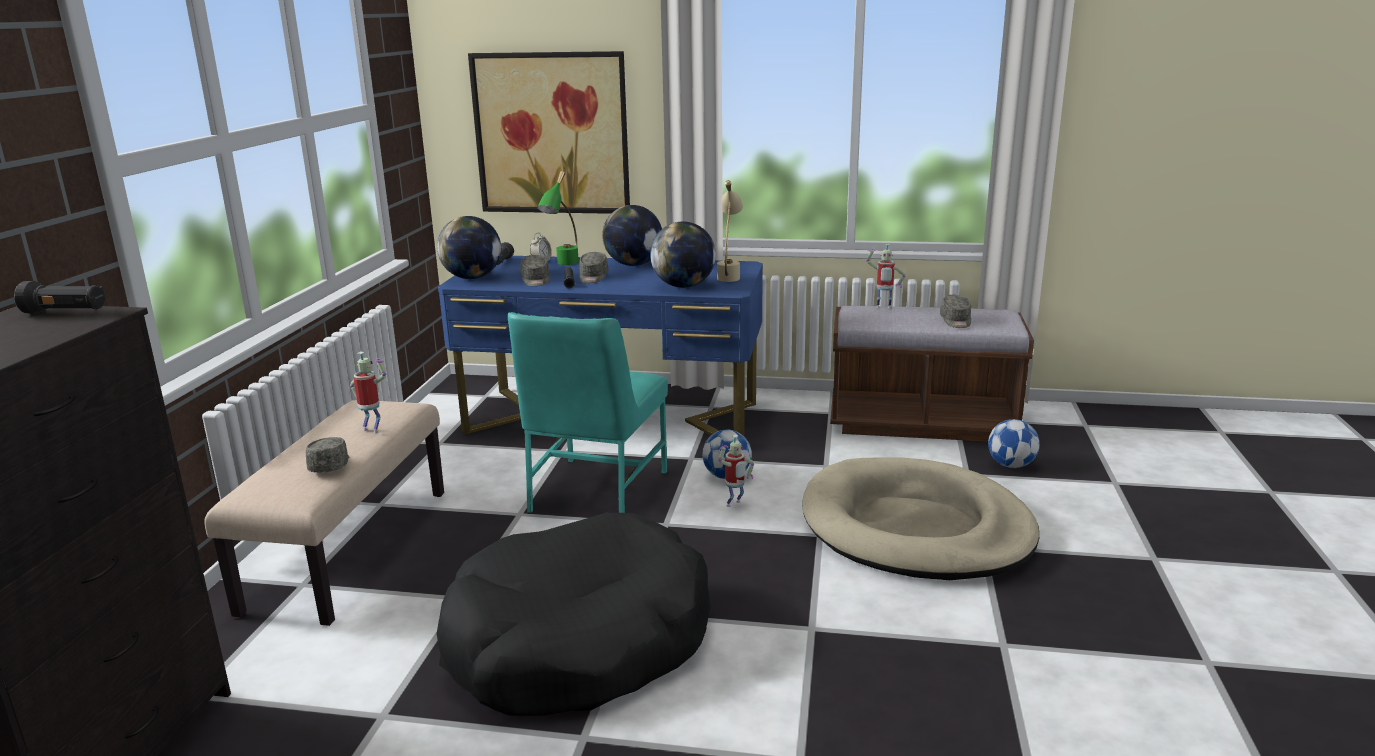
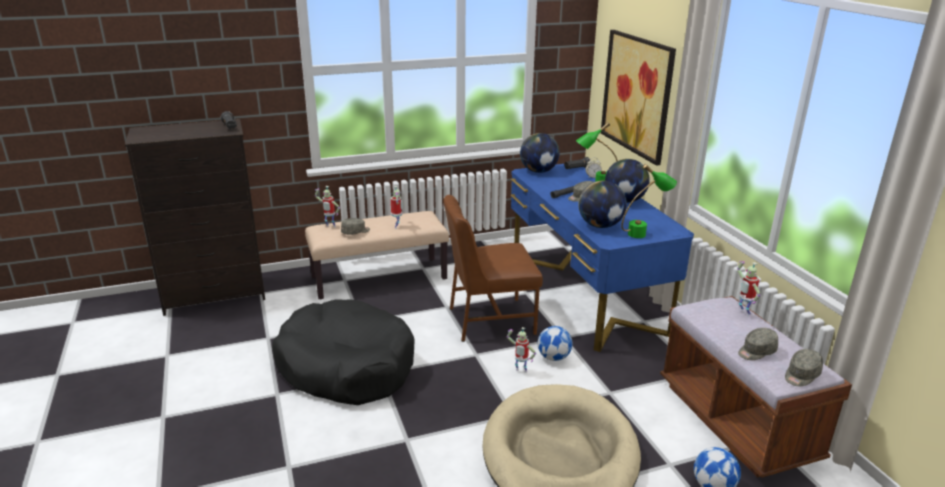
camera: 60 degrees right, 5 degrees up
turquoise chair [508,312,668,514] -> brown chair [443,195,543,342]
grey cap [520,255,549,286] -> grey cap moved to [785,349,823,386]
beige table lamp [717,180,743,282] -> green table lamp [621,164,677,238]
none -> toy robot [315,186,340,227]

